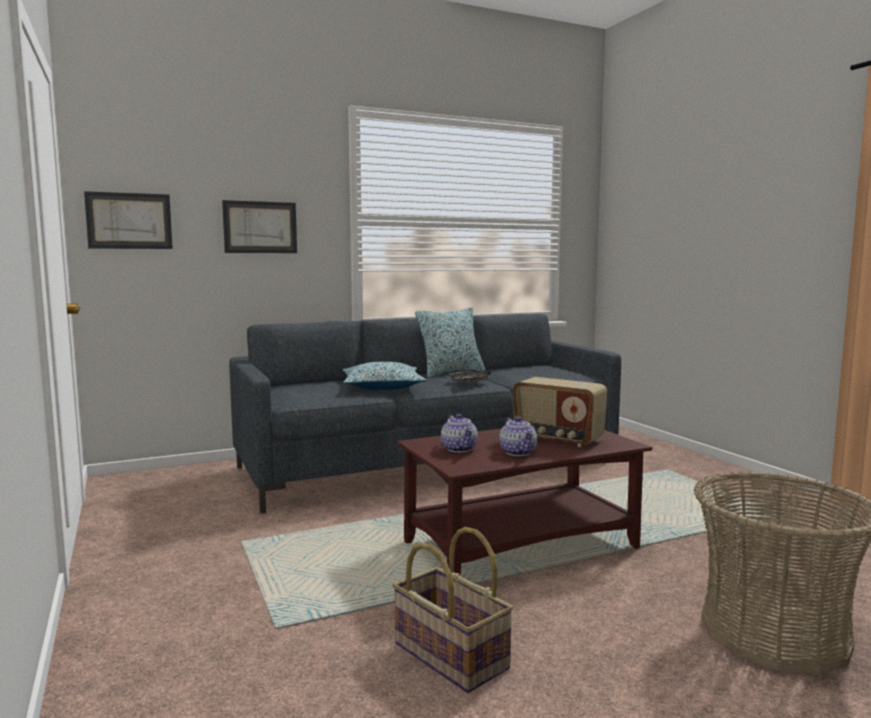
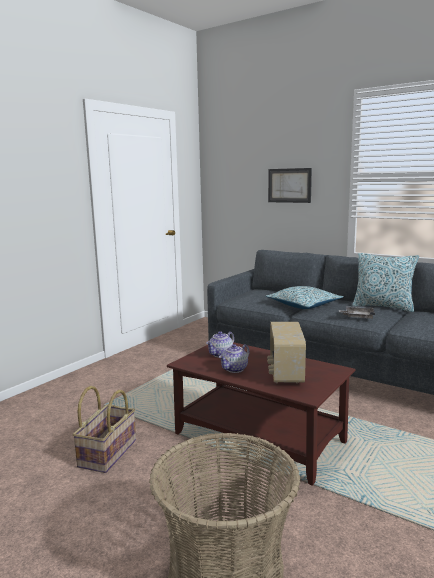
camera: 60 degrees right, 5 degrees up
picture [84,191,173,249] -> none

